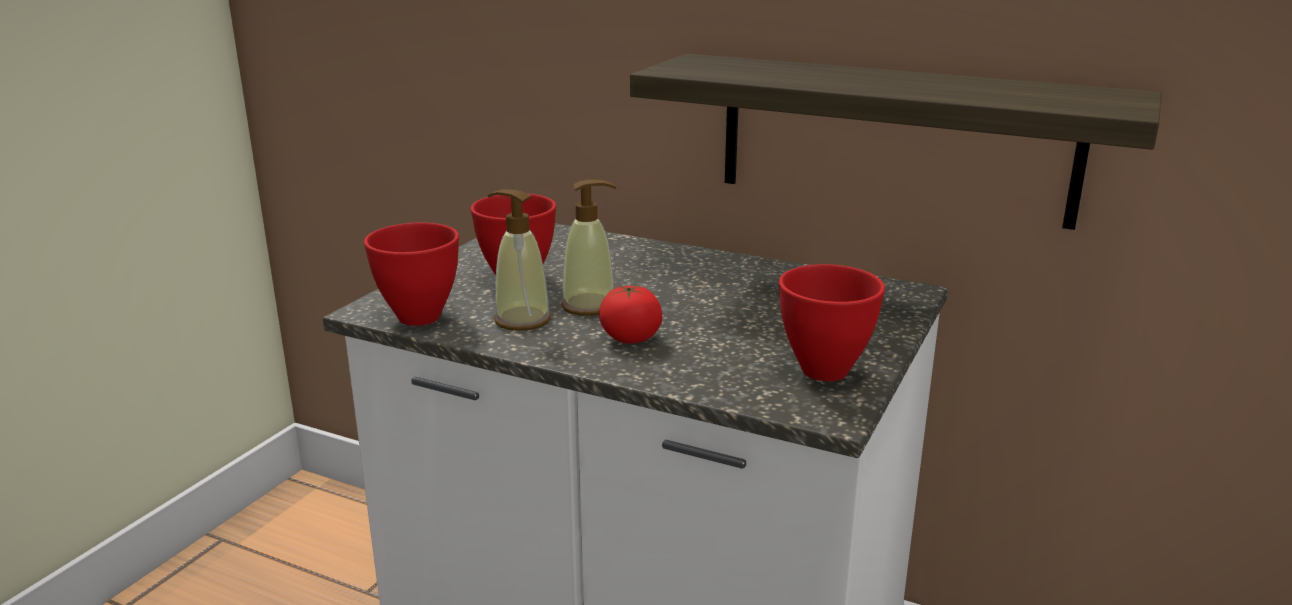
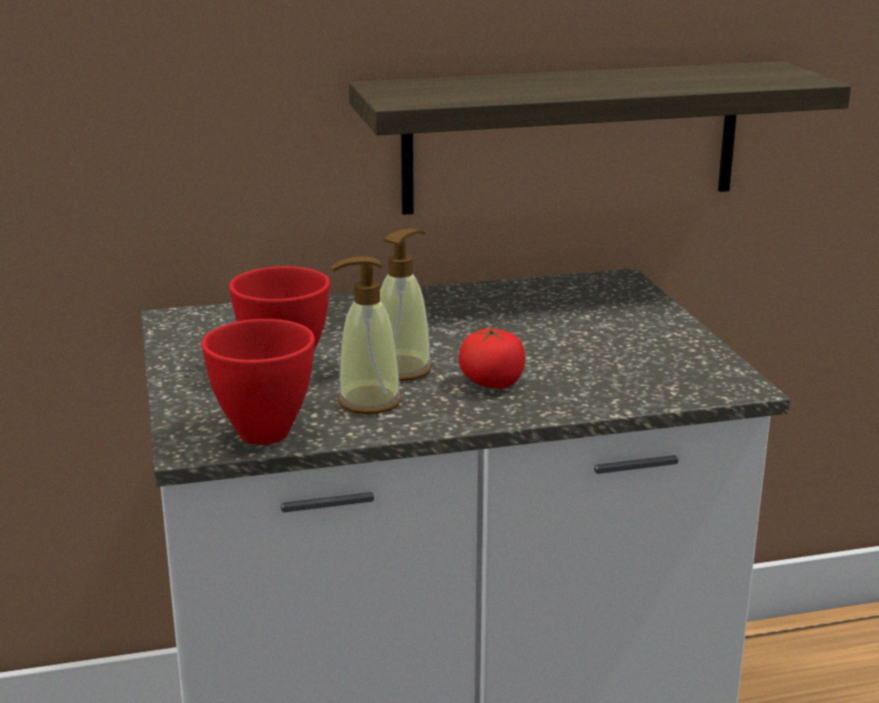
camera: 40 degrees left, 0 degrees up
red bowl [779,264,885,381] -> none

